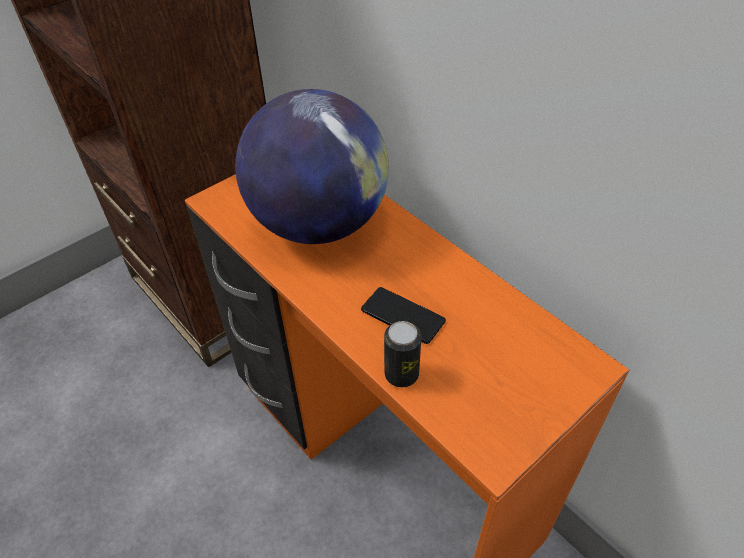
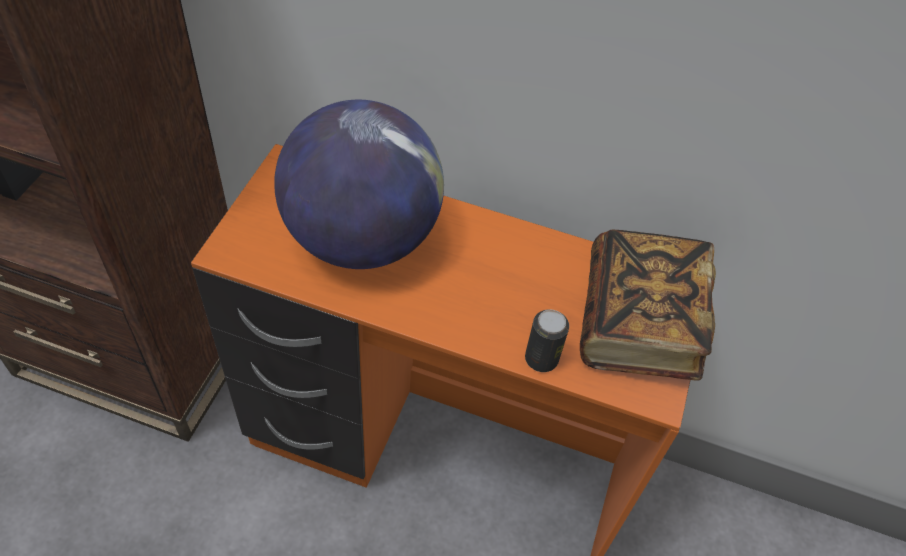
camera: 35 degrees left, 5 degrees up
phone [361,287,446,344] -> none
none -> book [580,230,716,381]

